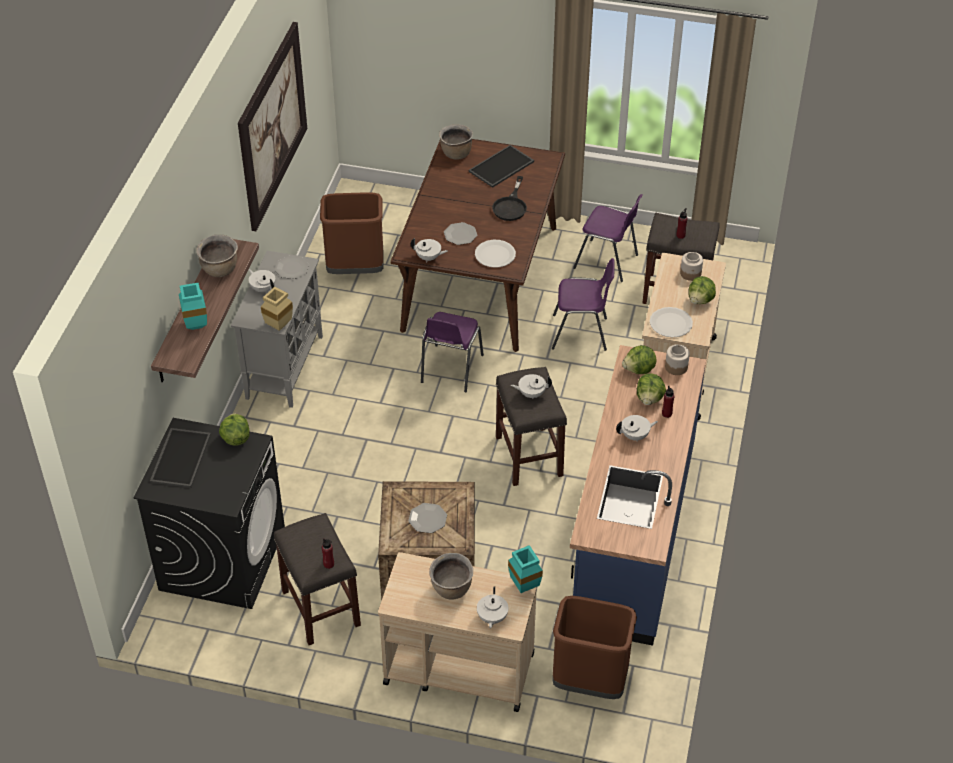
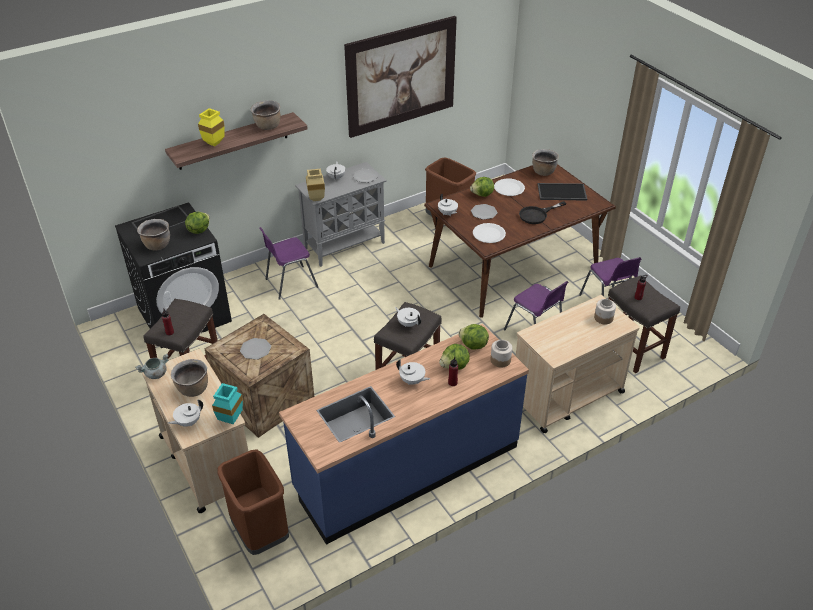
camera: 45 degrees right, 5 degrees down
turquoise vase [179,283,207,330] -> yellow vase [198,108,225,146]
purple chair [421,312,484,393] -> purple chair moved to [259,227,318,300]
white plate [650,307,693,337] -> white plate moved to [494,179,525,196]
lettuce [688,276,716,304] -> lettuce moved to [470,177,494,197]
none -> grey cooking pot [135,354,168,379]
none -> brown cooking pot [137,219,170,250]

